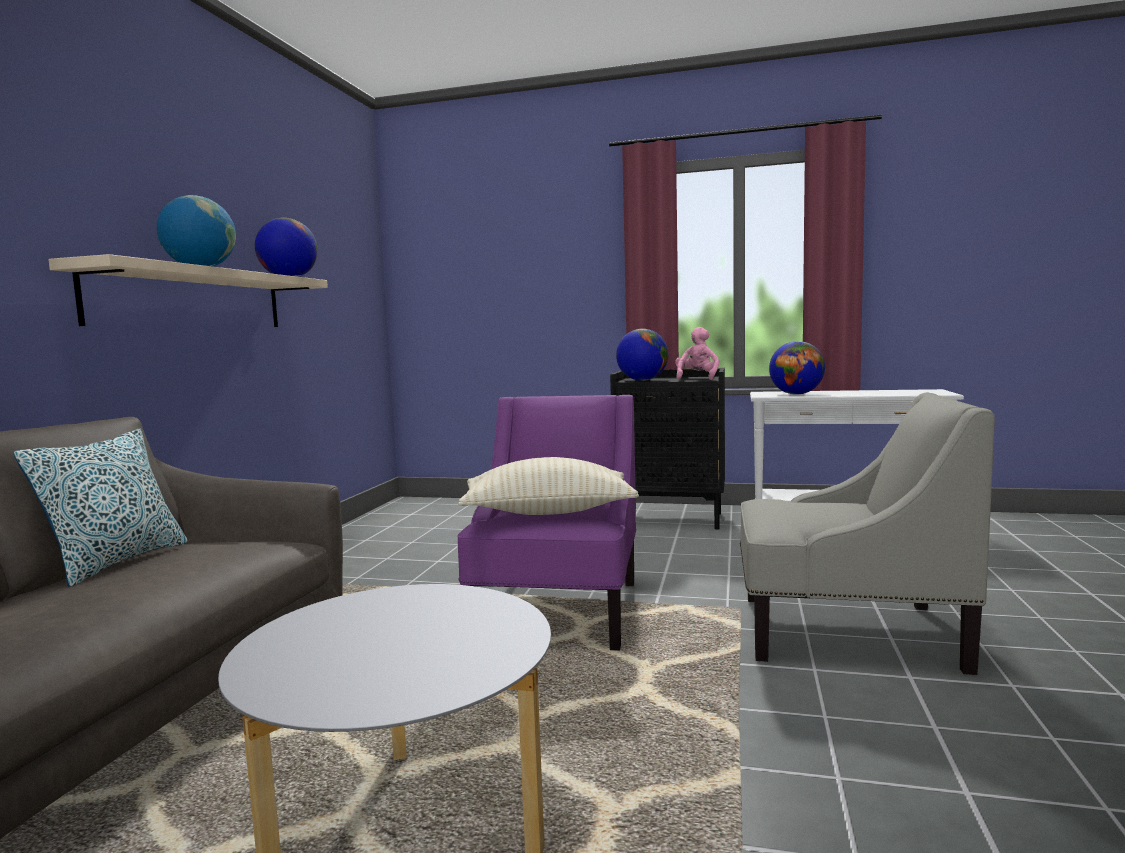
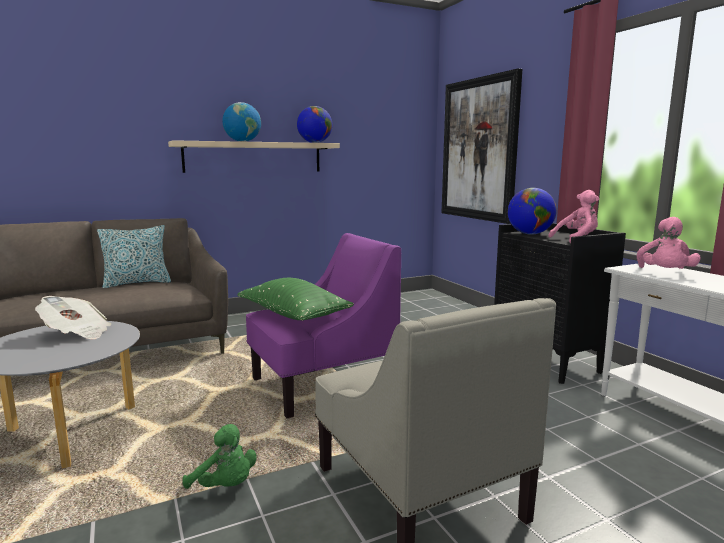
camera: 50 degrees right, 5 degrees up
beige pillow [458,457,639,515] -> green pillow [237,278,354,321]
globe [769,341,825,395] -> pink plush toy [637,217,701,269]
none -> newspaper [35,296,111,339]
none -> green plush toy [182,424,257,489]
none -> picture [441,68,522,224]

